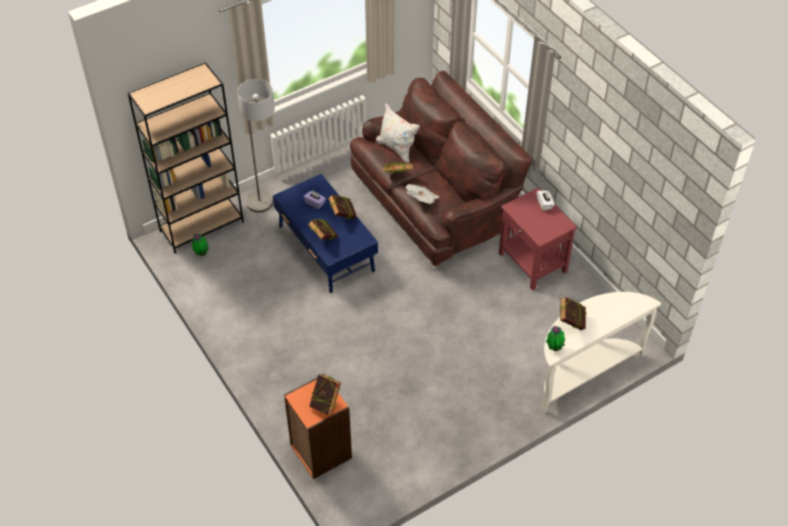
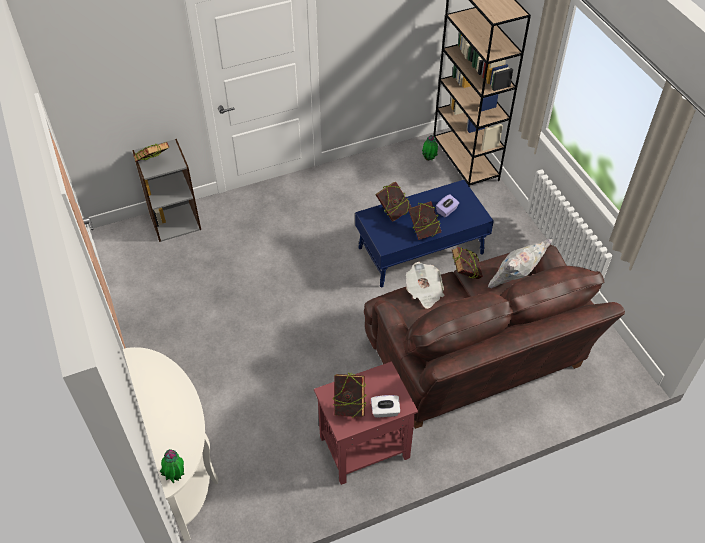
camera: 100 degrees right, 0 degrees up
grey floor lamp [237,79,275,213] -> none
orange bookcase [284,374,352,479] -> grey bookcase [132,139,201,242]
potted plant [545,326,565,351] -> potted plant moved to [160,449,184,483]
book [560,297,586,330] -> book moved to [332,373,367,418]

